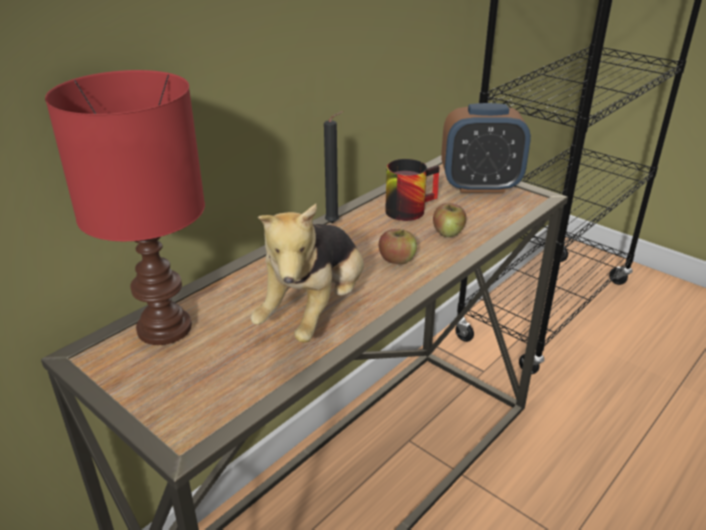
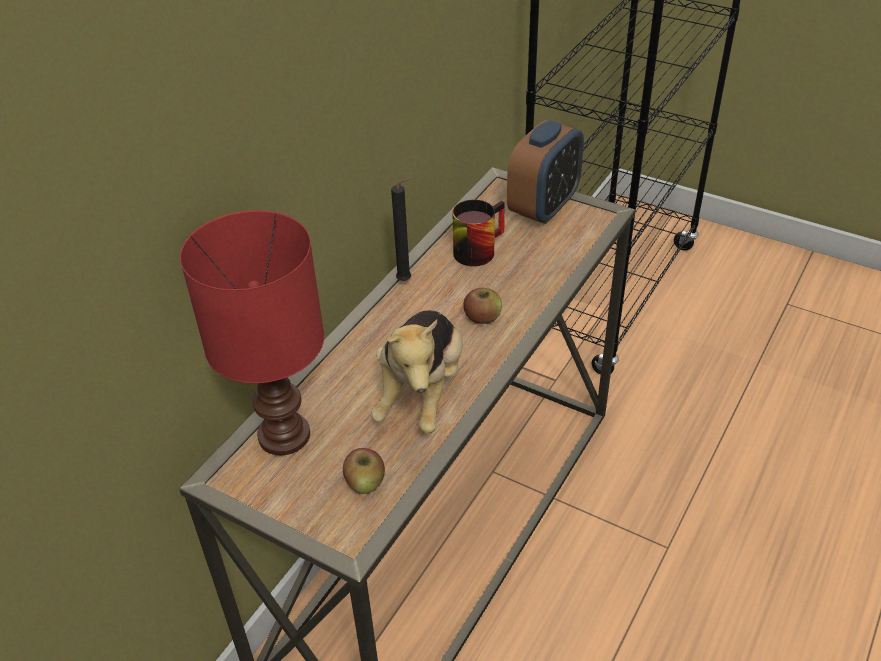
camera: 10 degrees left, 10 degrees up
apple [433,203,466,237] -> apple moved to [343,448,385,494]
alarm clock [441,103,531,193] -> alarm clock turned 45 degrees counterclockwise [507,120,584,224]

